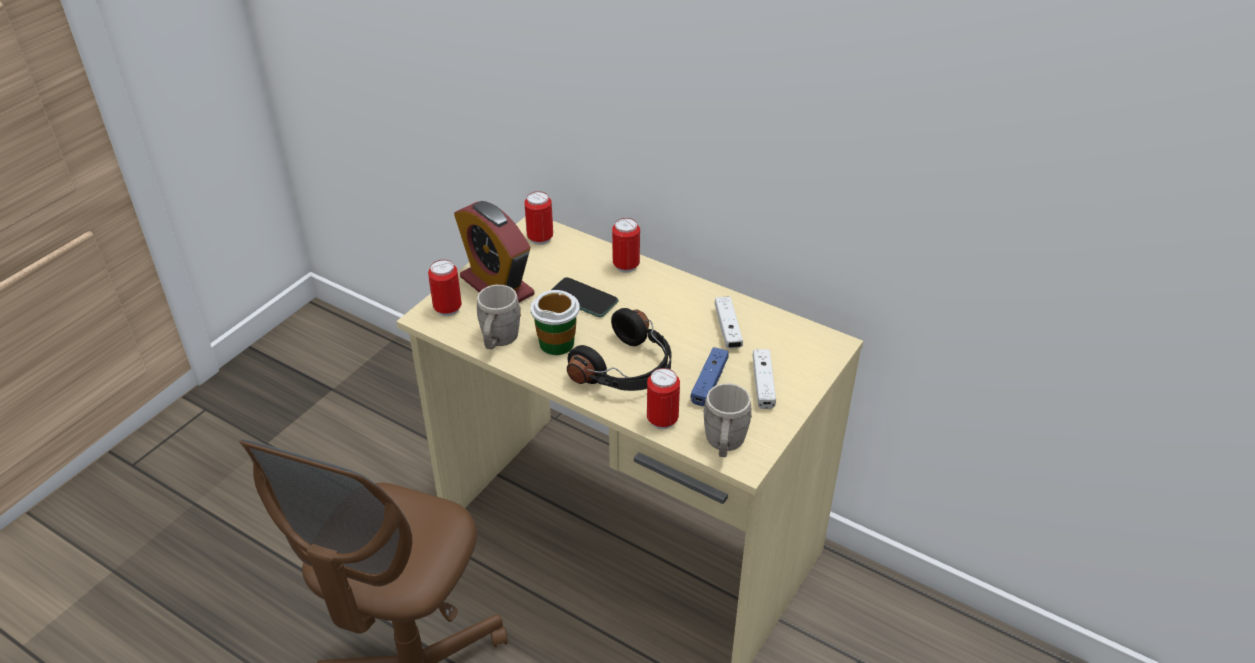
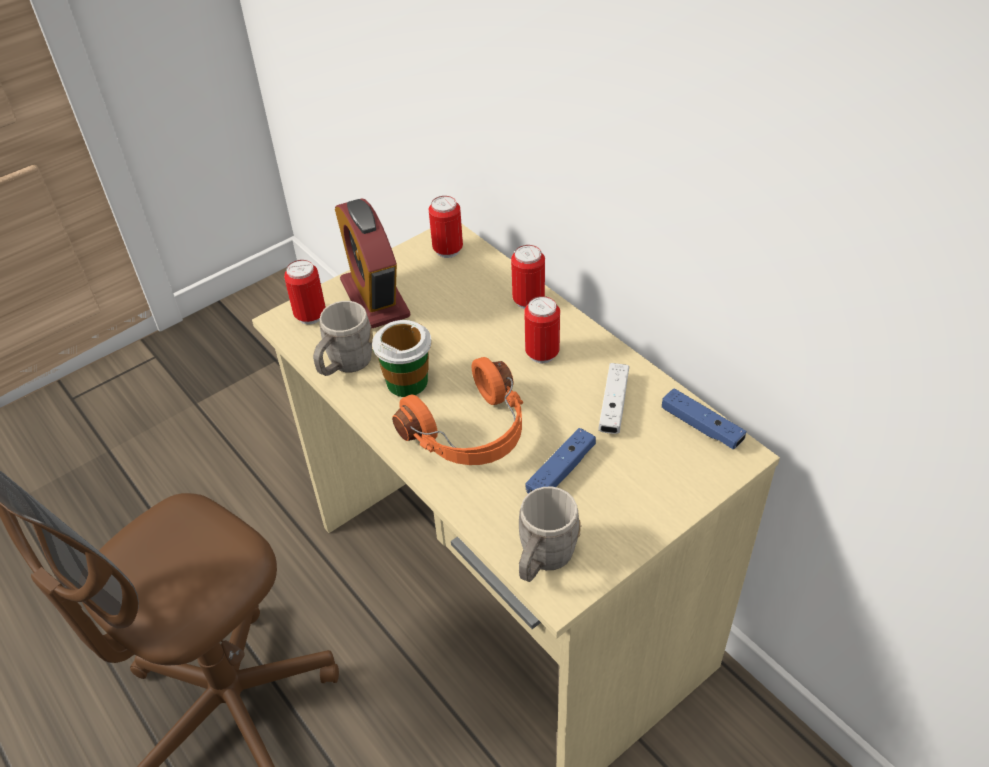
camera: 20 degrees right, 5 degrees up
phone [551,277,619,318] -> none
black headphones [567,308,672,391] -> orange headphones [392,357,523,465]
can [647,368,680,429] -> can moved to [524,296,560,363]
white game controller [752,349,776,409] -> none
none -> blue game controller [662,388,746,449]

